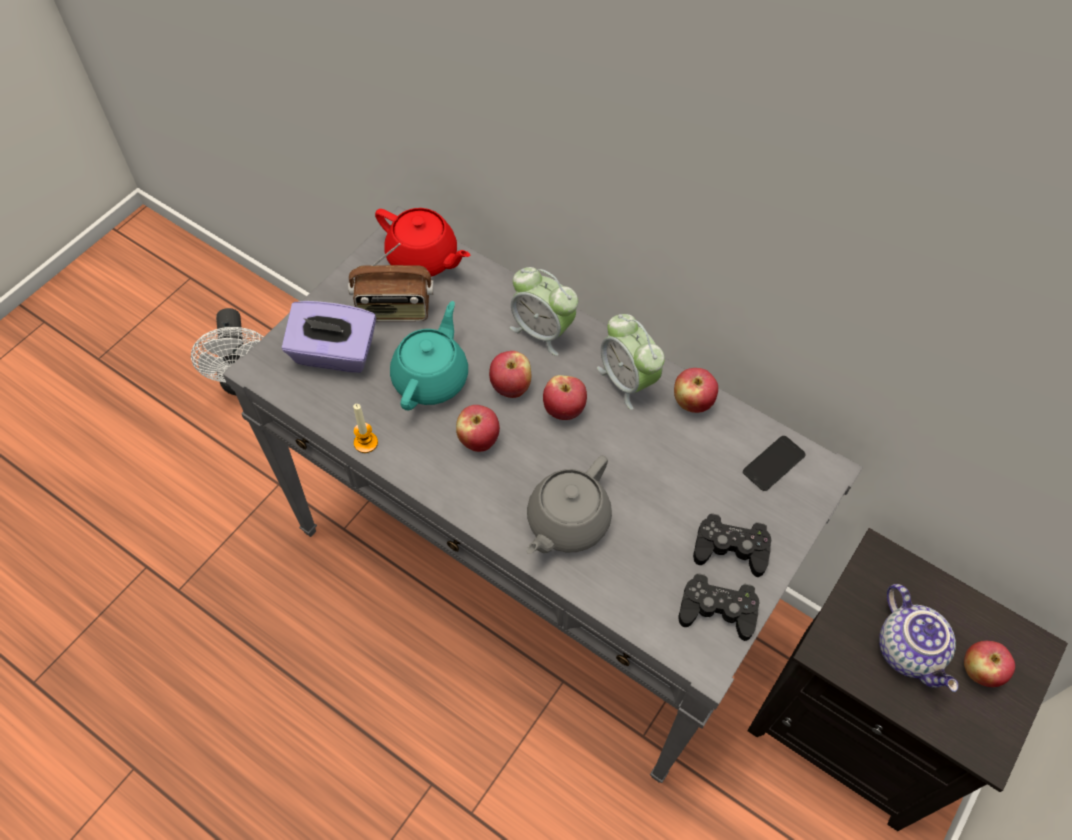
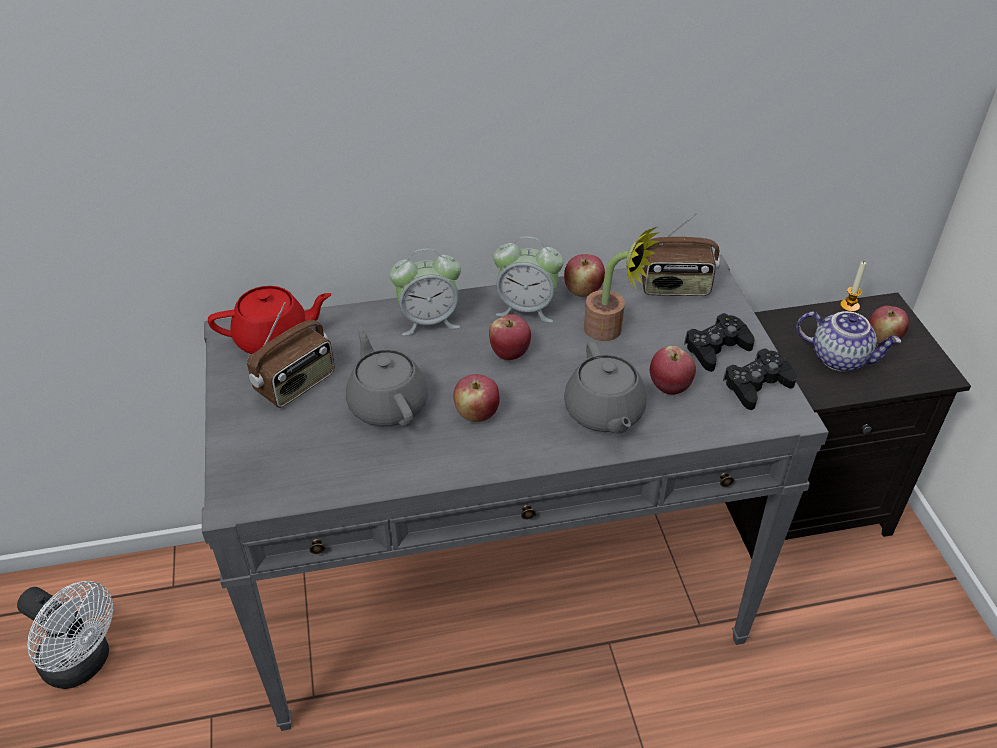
camera: 45 degrees left, 15 degrees down
purple tissue box [282,301,376,373] -> none
candle [353,404,378,453] -> candle moved to [840,262,866,312]
turquoise teapot [390,301,468,410] -> grey teapot [346,327,428,427]
apple [489,351,531,398] -> apple moved to [650,346,696,395]
phone [743,436,806,491] -> radio [642,213,720,296]
none -> potted plant [584,227,660,341]

